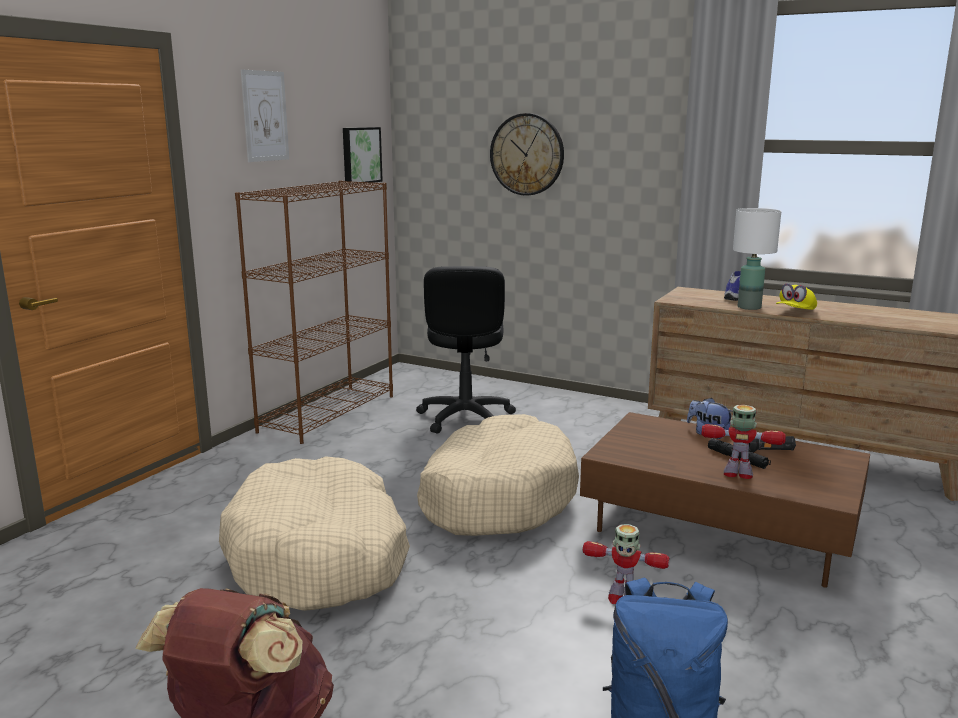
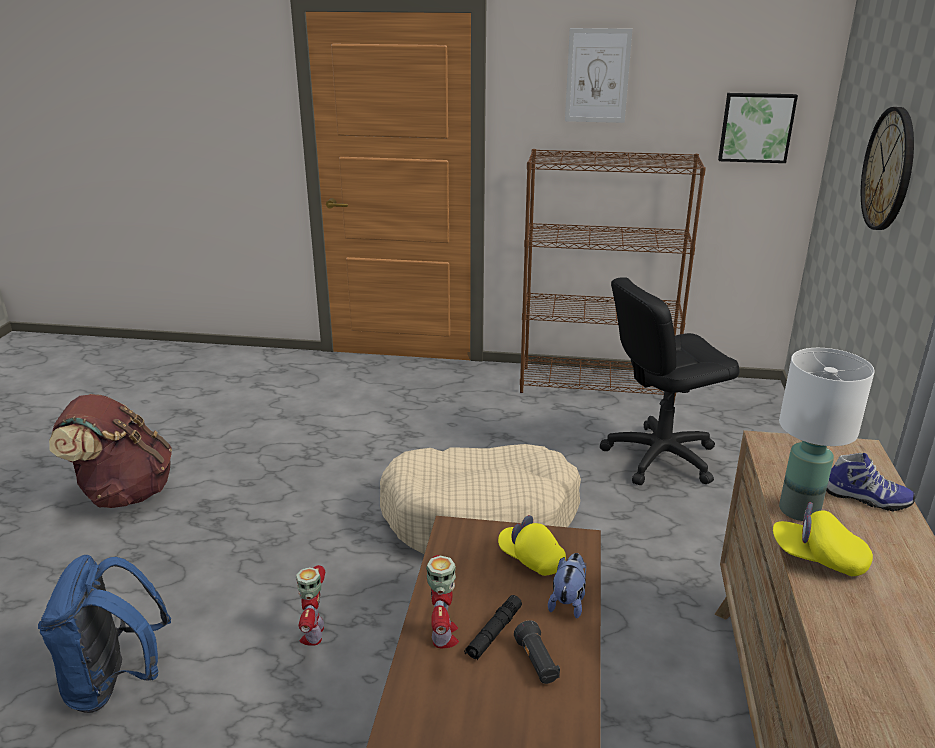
camera: 70 degrees right, 10 degrees up
beige dog bed [219,456,410,611] -> none
none -> yellow cap [498,515,566,576]

